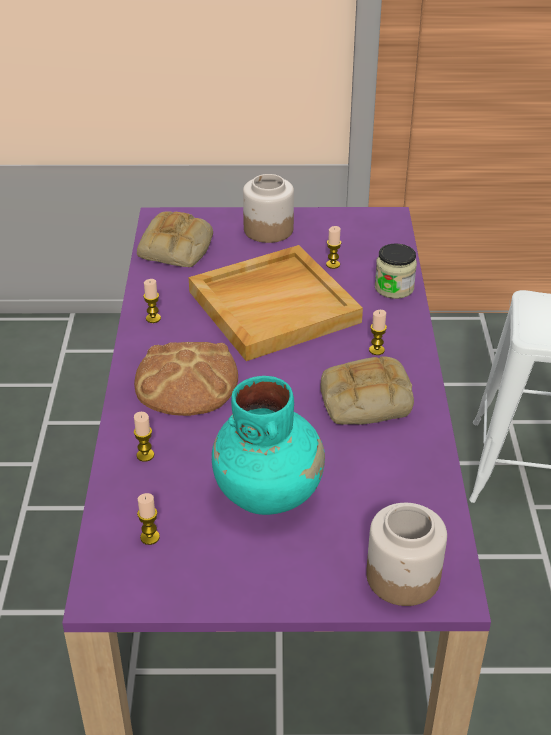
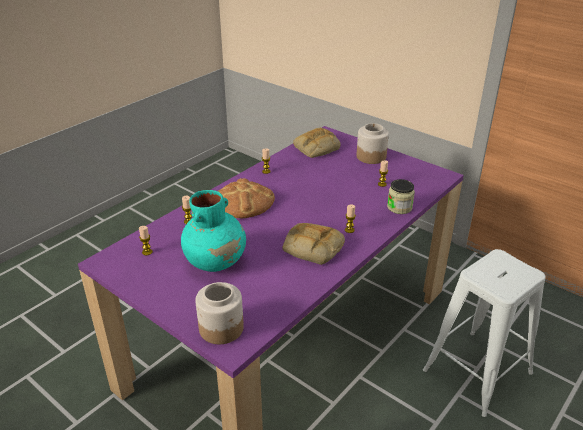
camera: 40 degrees right, 5 degrees down
beige tray [189,245,363,361] -> none

